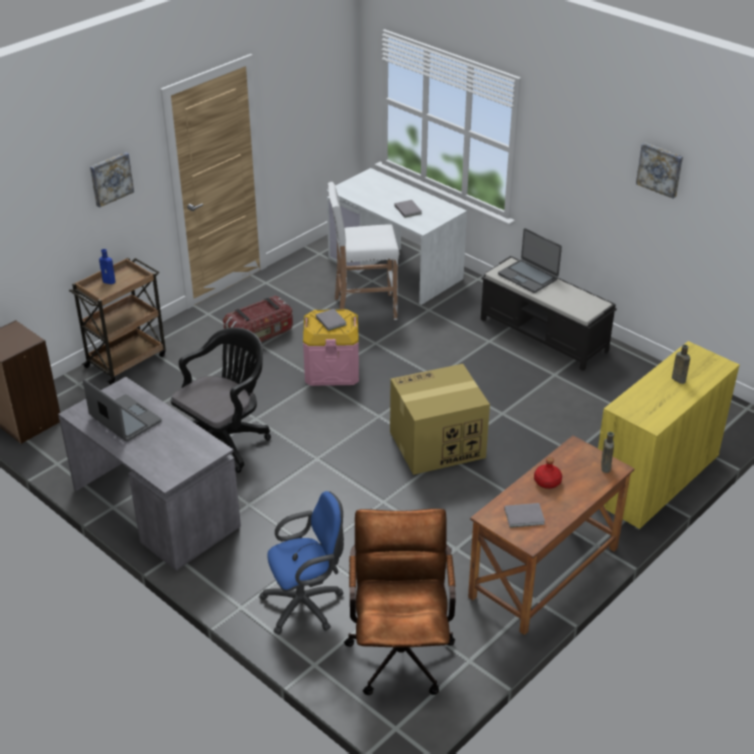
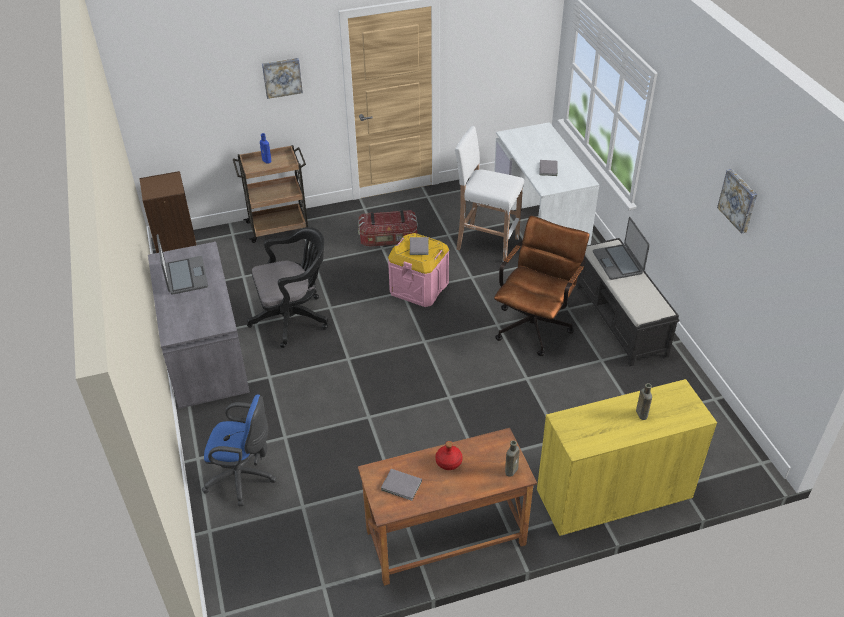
camera: 30 degrees right, 5 degrees up
brown office chair [344,509,456,695] -> brown office chair moved to [494,216,590,356]
cardboard box [390,364,490,475] -> none

